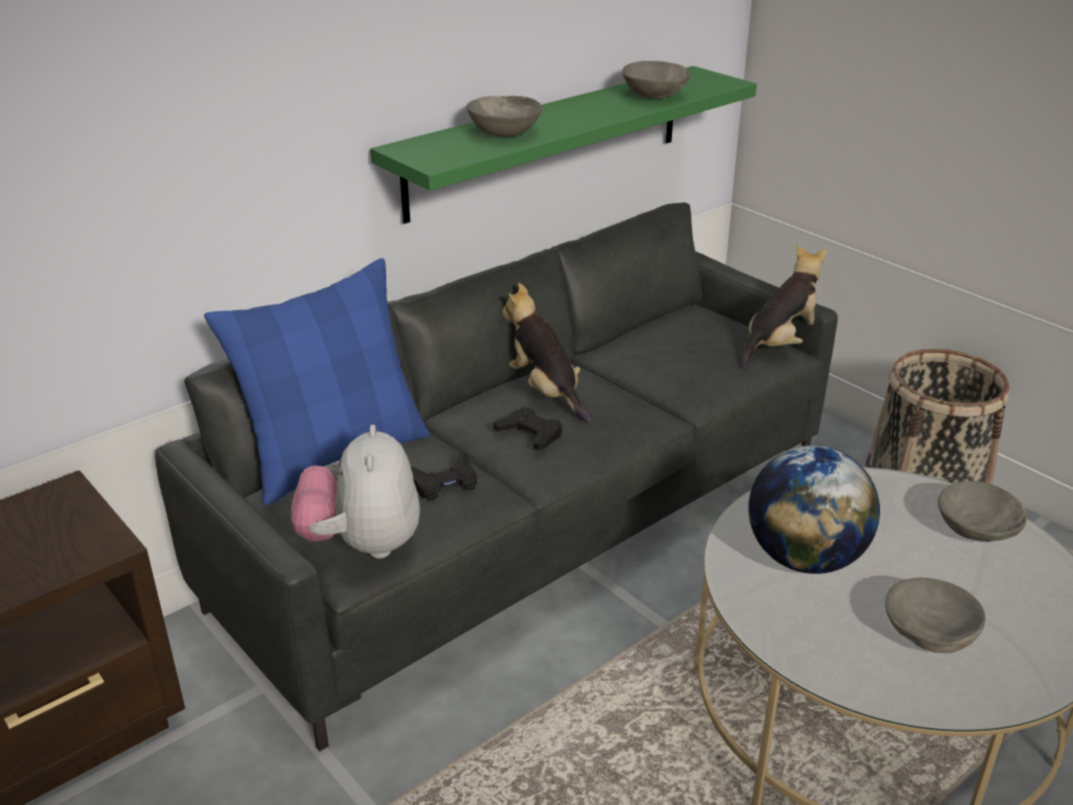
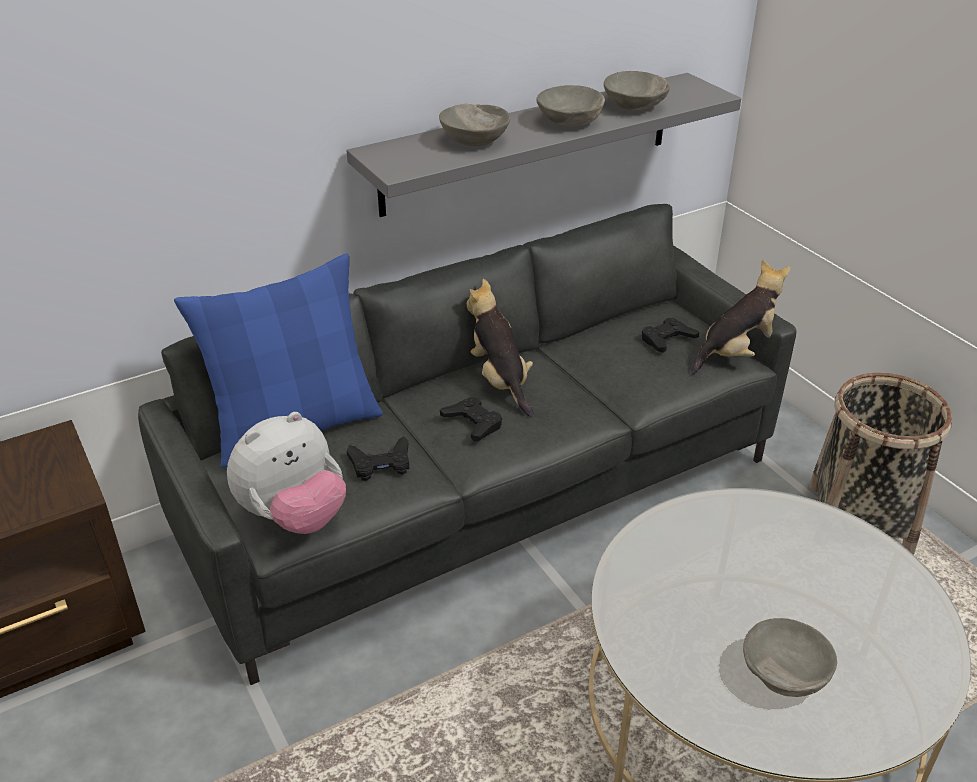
camera: 10 degrees right, 5 degrees up
plush toy [291,425,420,559] -> plush toy turned 135 degrees counterclockwise [227,412,346,534]
green shelf [370,66,757,224] -> grey shelf [346,73,741,217]
globe [748,445,880,574] -> none
grey bowl [938,481,1027,542] -> grey bowl moved to [536,85,605,126]
none -> black game controller [642,317,699,353]

